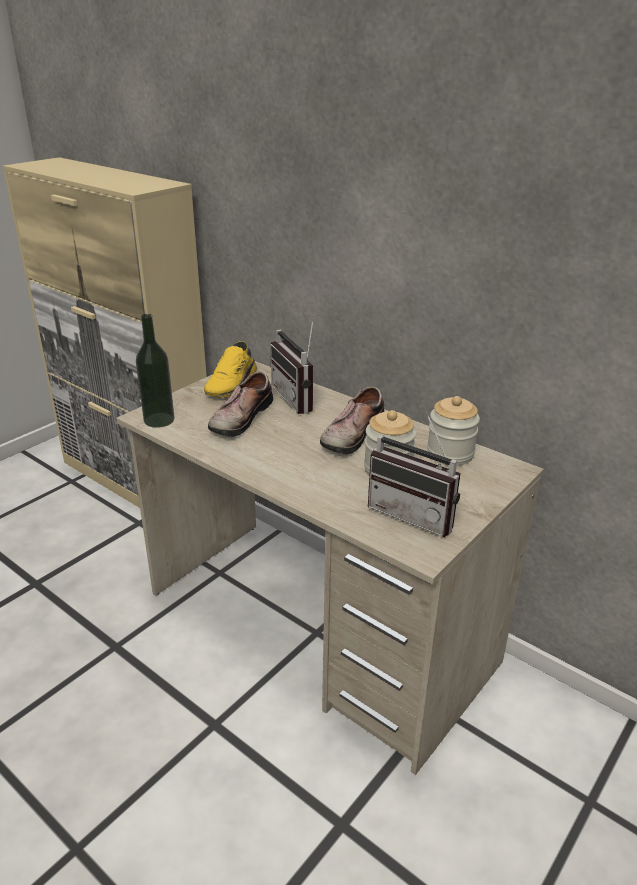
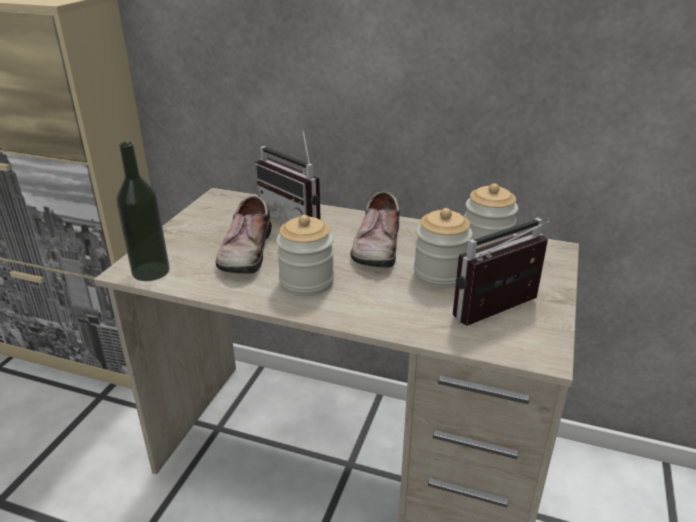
camera: 20 degrees left, 0 degrees up
yellow shoe [204,341,257,398] -> none
radio [368,411,461,537] -> radio turned 135 degrees clockwise [453,218,550,326]
none -> jar [276,215,334,296]

